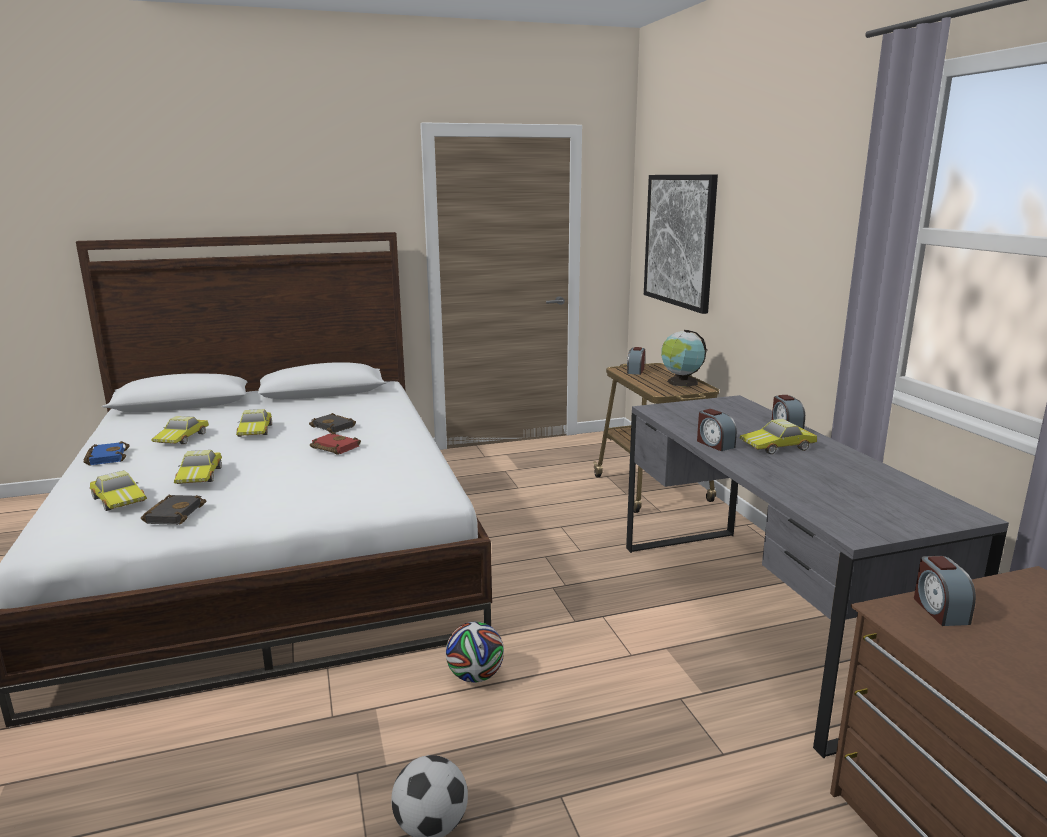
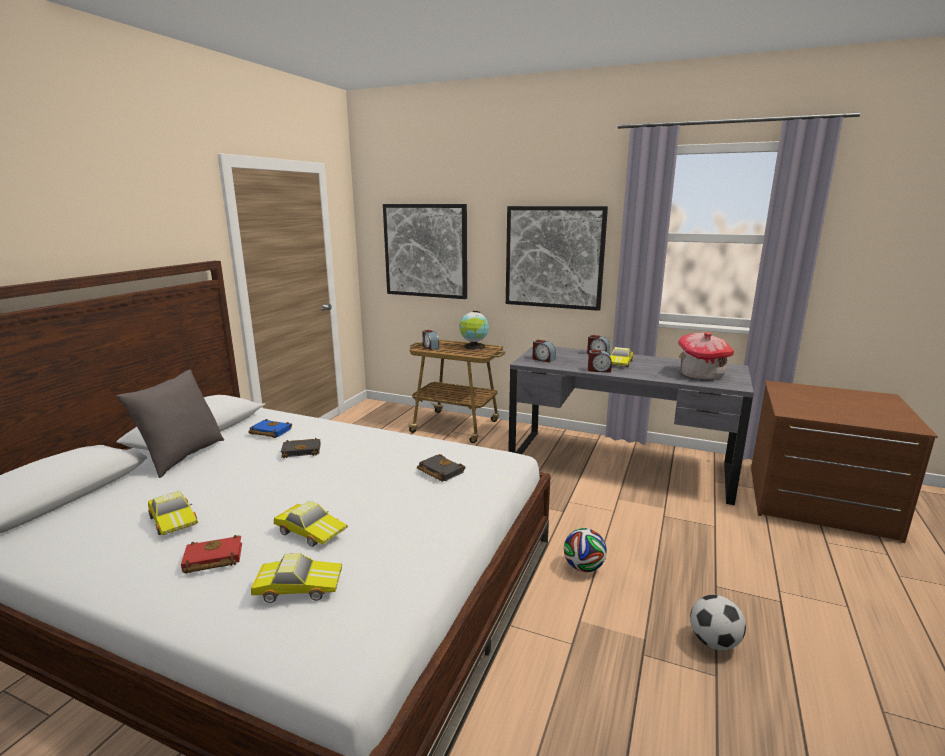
camera: 50 degrees left, 0 degrees up
blue book [84,441,130,465] -> blue book moved to [248,419,292,438]
black book [141,495,206,525] -> black book moved to [417,454,466,482]
toy car [236,409,272,437] -> none
red book [310,432,361,455] -> red book moved to [181,535,242,574]
alarm clock [914,556,976,626] -> alarm clock moved to [532,340,556,363]
none -> grey pillow [116,370,224,478]
none -> picture [506,206,608,311]
none -> toy house [678,332,734,379]

